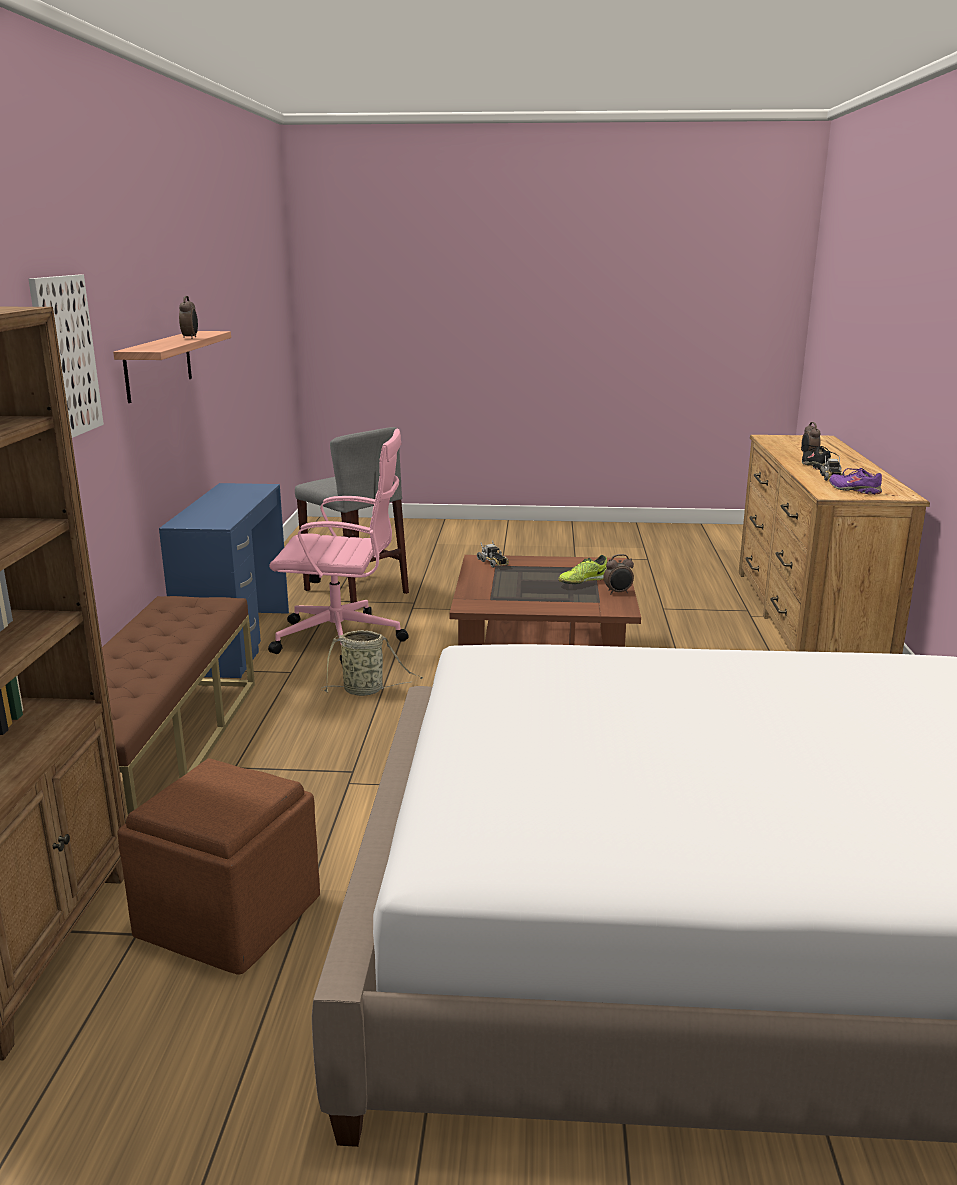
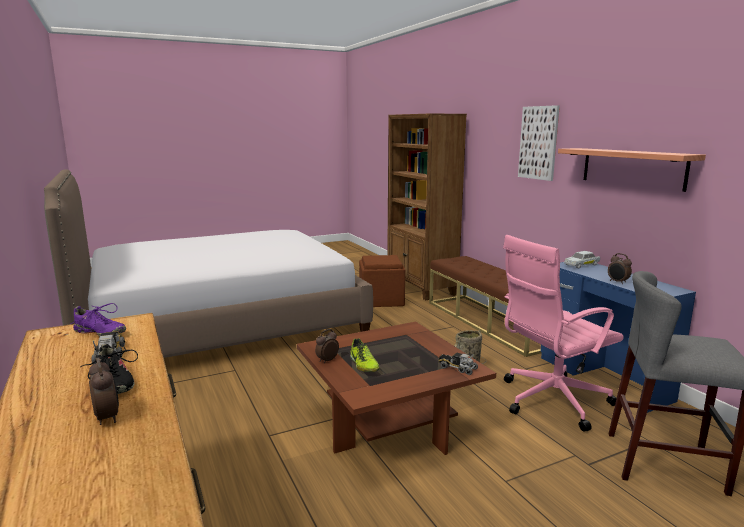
camera: 150 degrees right, 5 degrees down
alarm clock [179,296,198,339] -> alarm clock moved to [608,253,632,284]
shoe [558,555,607,584] -> shoe turned 135 degrees clockwise [350,339,380,372]
none -> white toy car [564,251,600,268]

